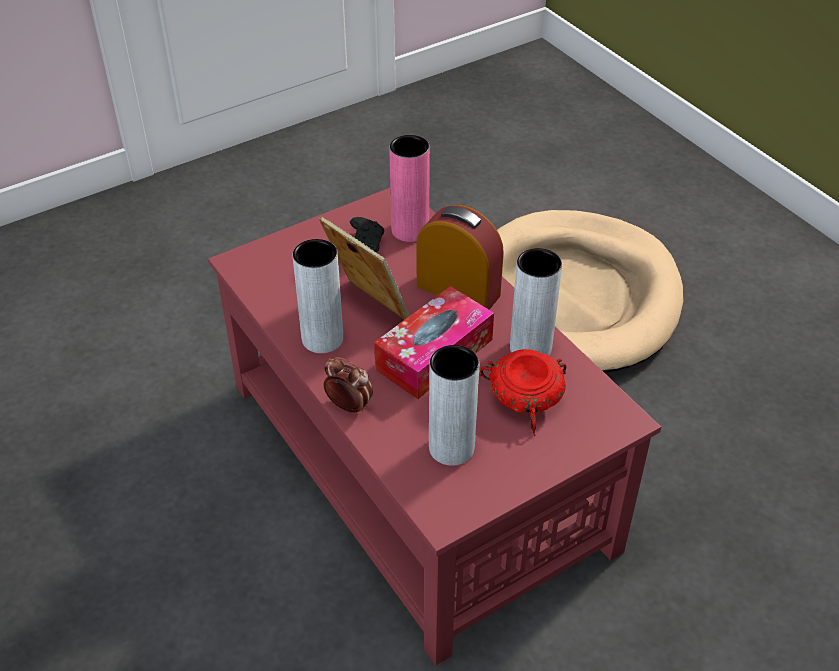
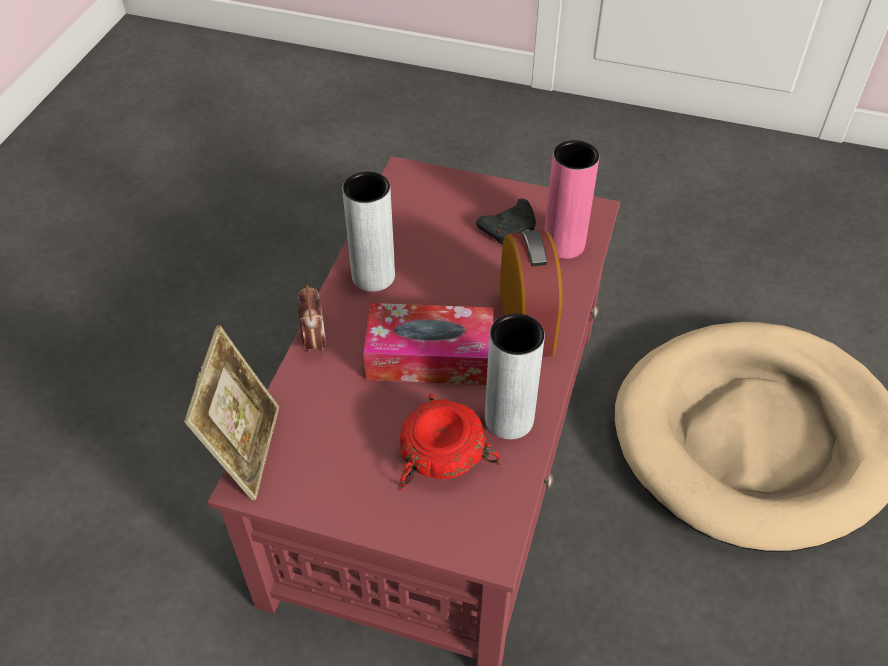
camera: 50 degrees right, 5 degrees up
picture frame [319,216,410,320] -> picture frame moved to [184,325,279,500]
grey vase [429,345,479,466] -> none

